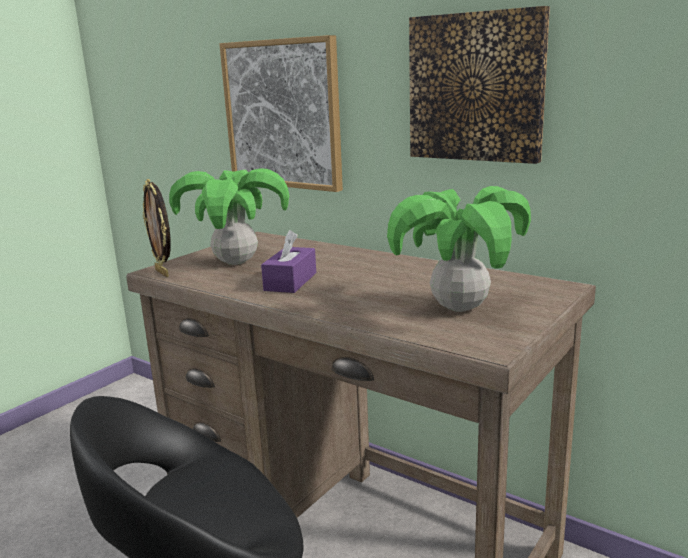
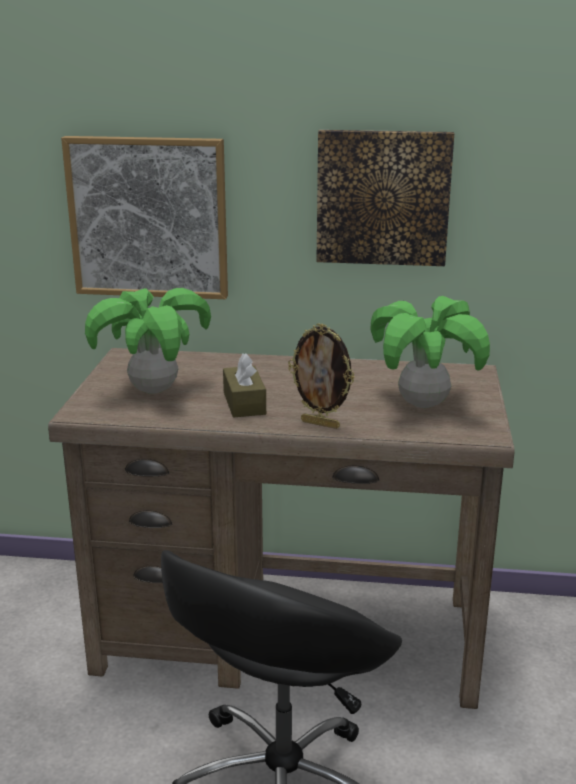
camera: 30 degrees left, 5 degrees up
picture frame [143,179,171,277] -> picture frame moved to [288,323,355,429]
purple tissue box [261,230,316,293] -> brown tissue box [223,353,266,418]

